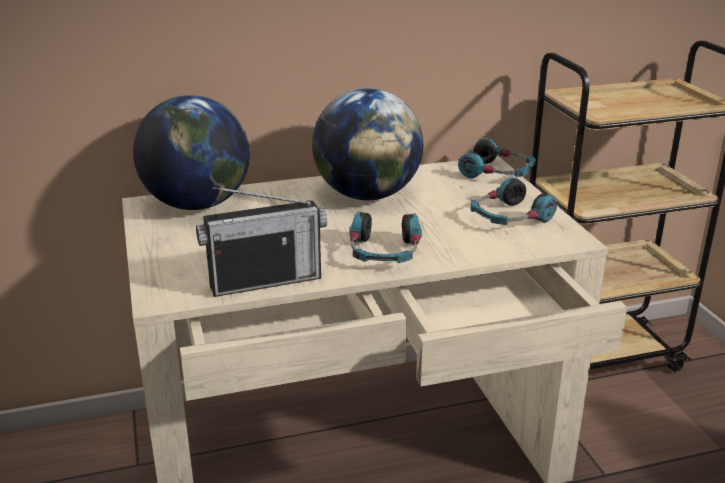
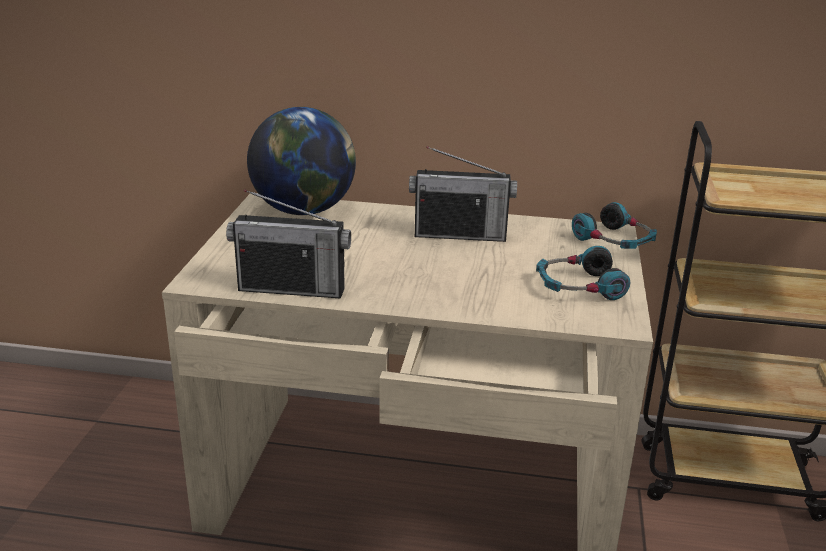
camera: 25 degrees right, 0 degrees up
globe [312,88,423,200] -> radio [409,146,517,242]
headphones [350,212,422,263] -> none

